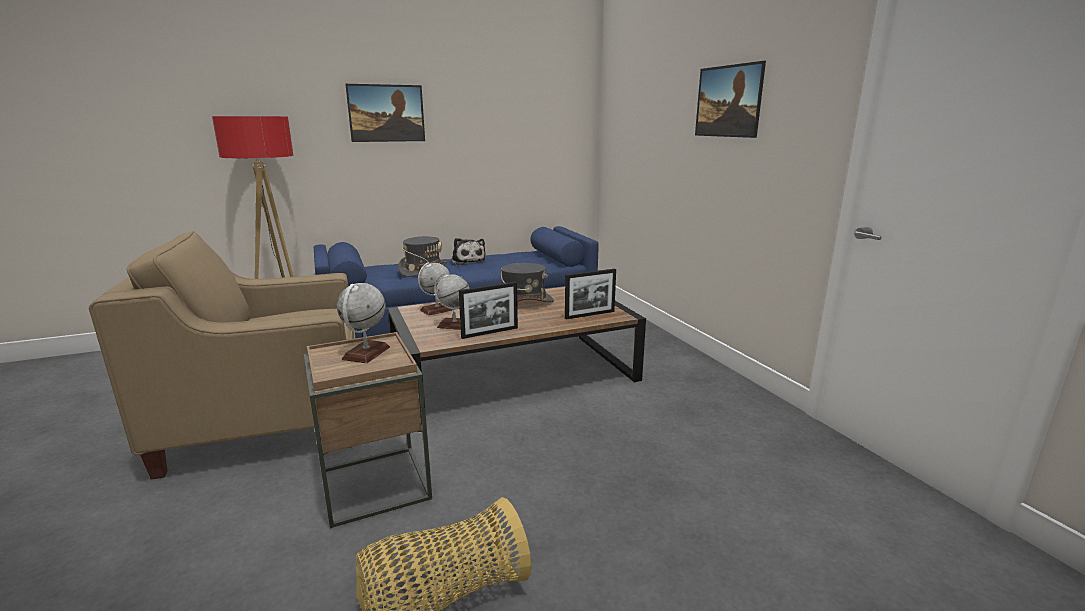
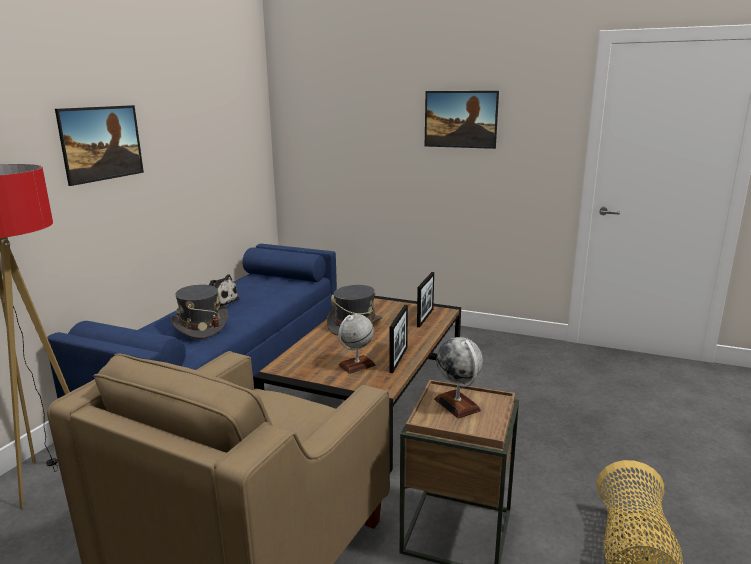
camera: 45 degrees left, 0 degrees up
globe [418,262,453,316] -> none

